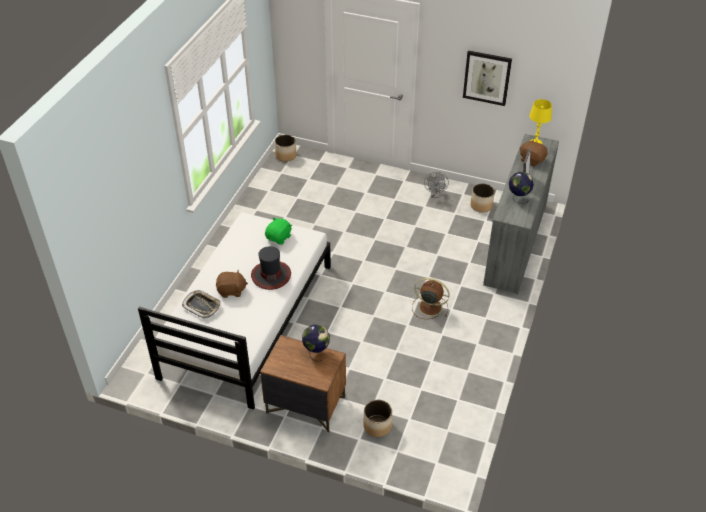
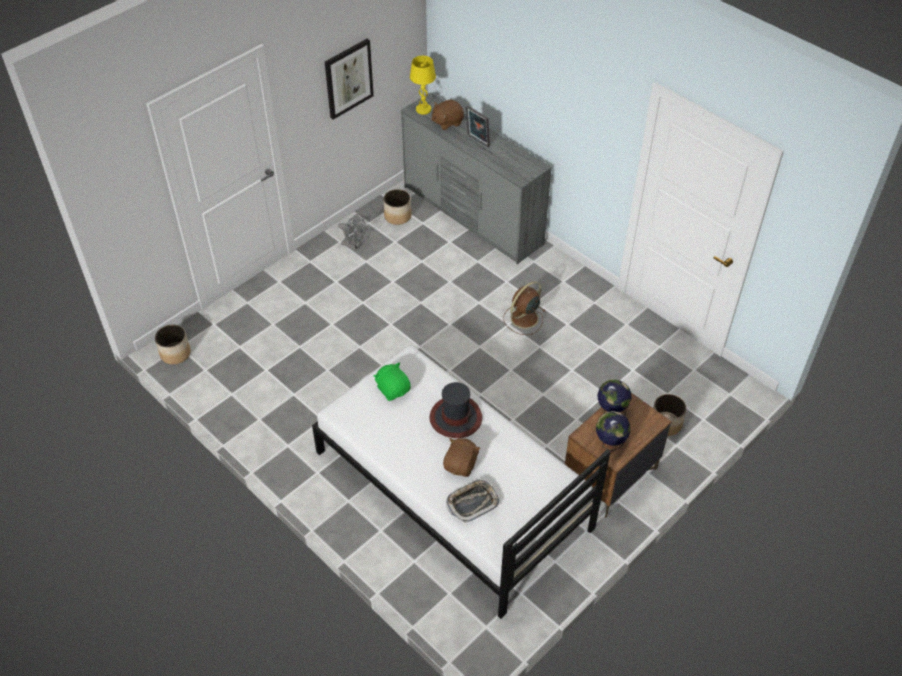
camera: 65 degrees left, 5 degrees up
globe [509,172,534,204] -> globe moved to [596,411,631,451]

